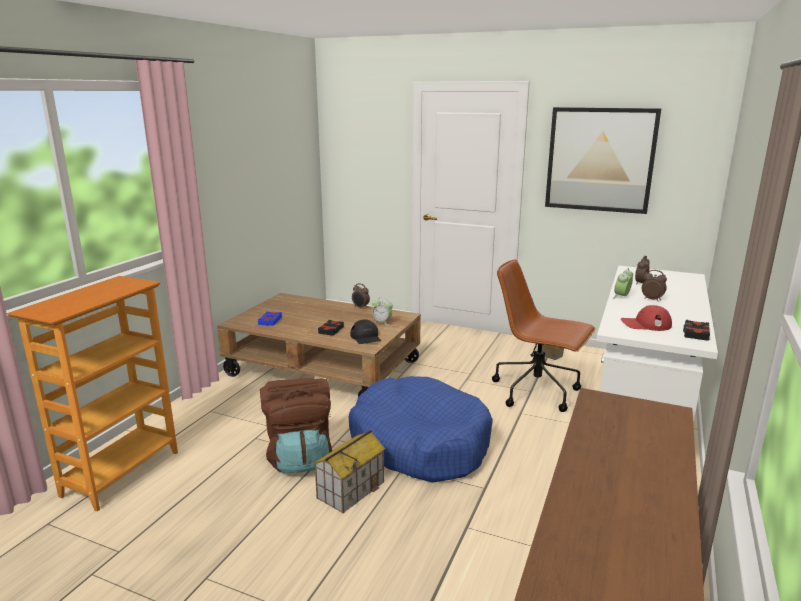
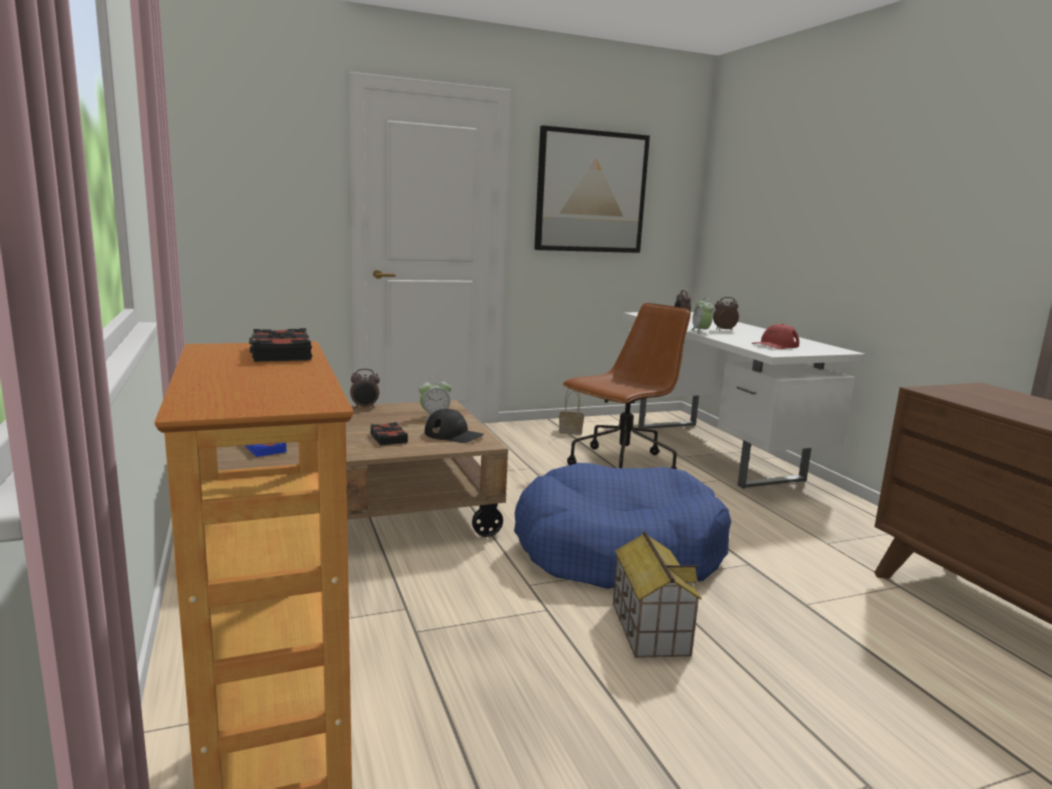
camera: 45 degrees left, 5 degrees down
brown backpack [260,378,332,473] -> none
brown office chair [492,259,596,412] -> brown office chair turned 150 degrees clockwise [562,303,691,469]
black book [683,320,710,341] -> black book moved to [249,328,312,362]

